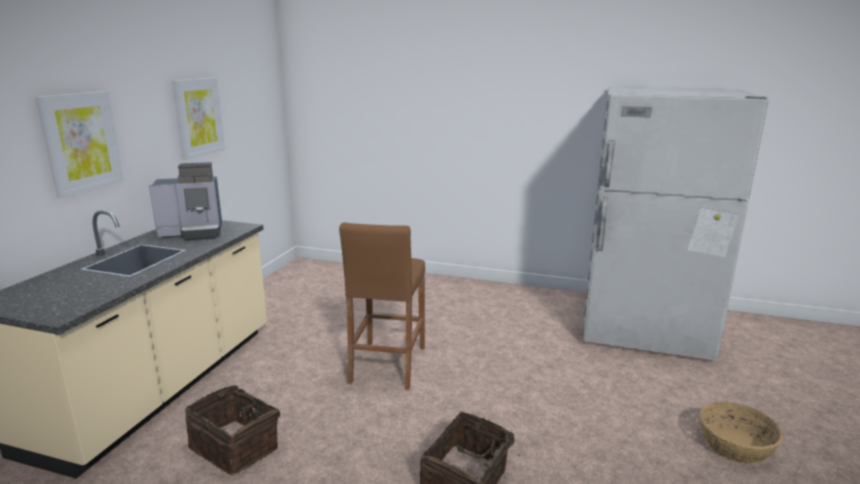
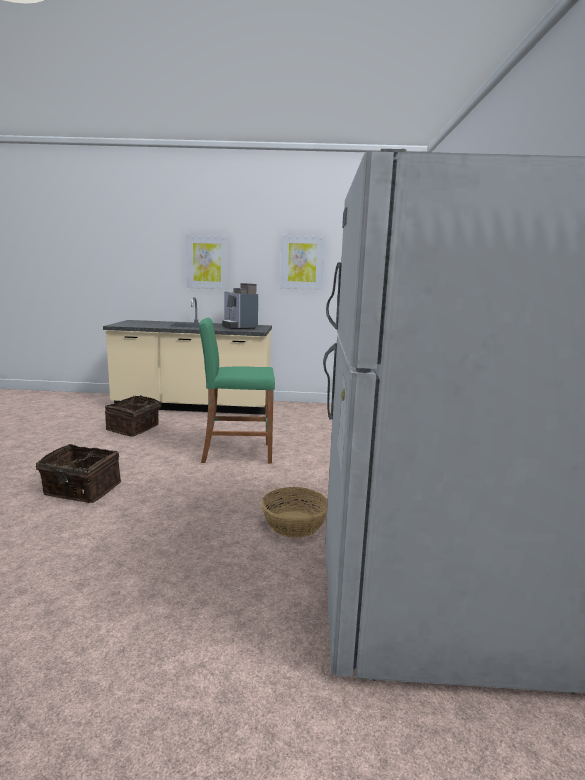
camera: 75 degrees right, 5 degrees down
brown stool [339,223,425,390] -> green stool [199,318,275,463]
basket [700,402,783,464] -> basket moved to [261,487,328,538]

